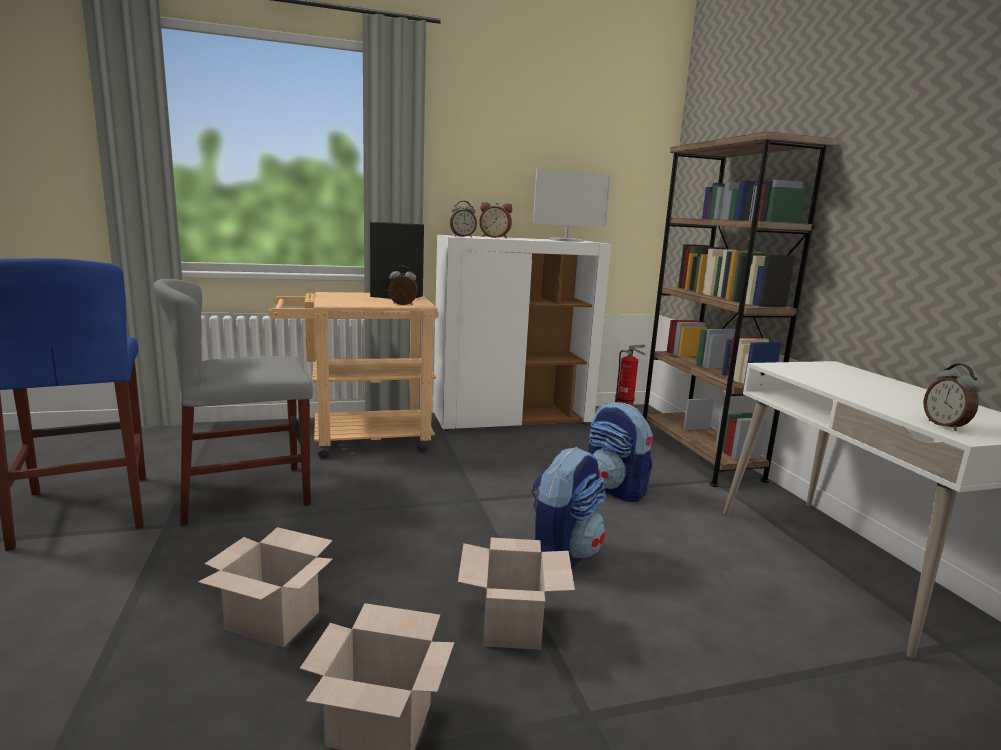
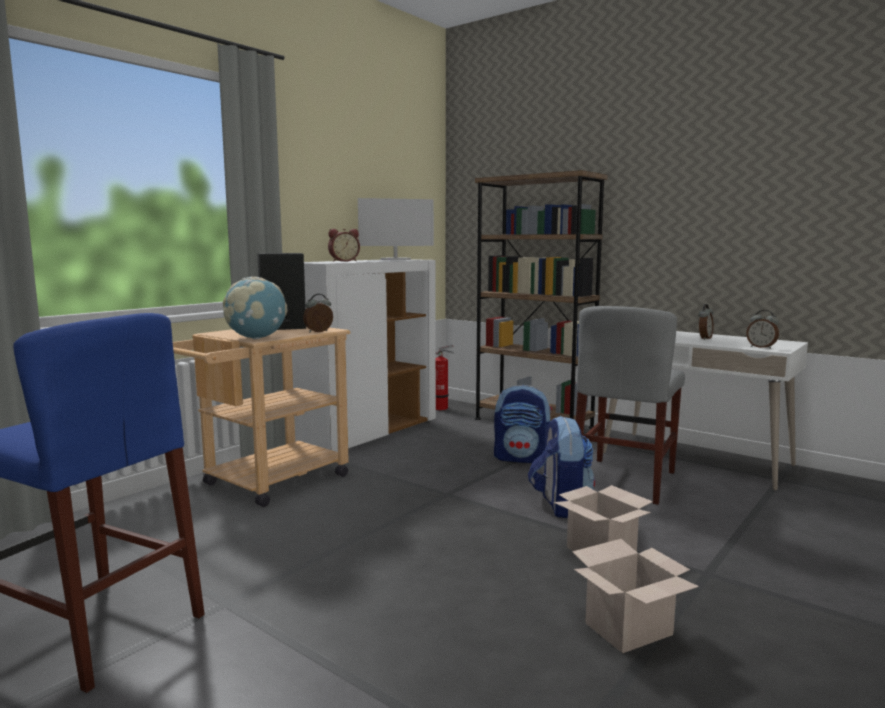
camera: 35 degrees left, 5 degrees down
grey chair [153,279,313,526] -> grey chair moved to [576,306,685,505]
cardboard box [198,527,333,648] -> none
alarm clock [450,201,477,237] -> alarm clock moved to [698,304,714,340]
monitor [533,169,611,242] -> monitor turned 45 degrees clockwise [358,198,434,260]
none -> globe [223,277,288,339]

